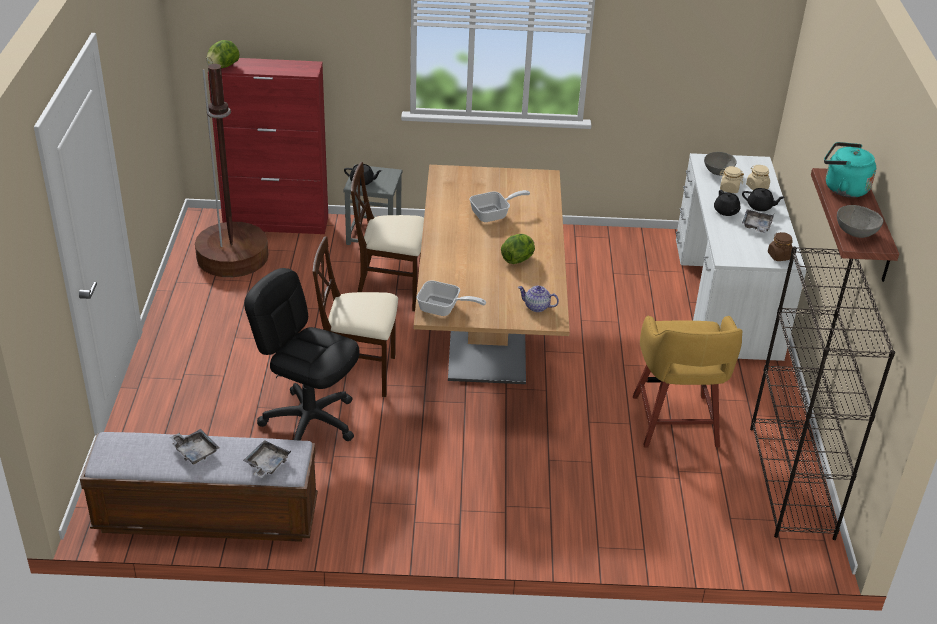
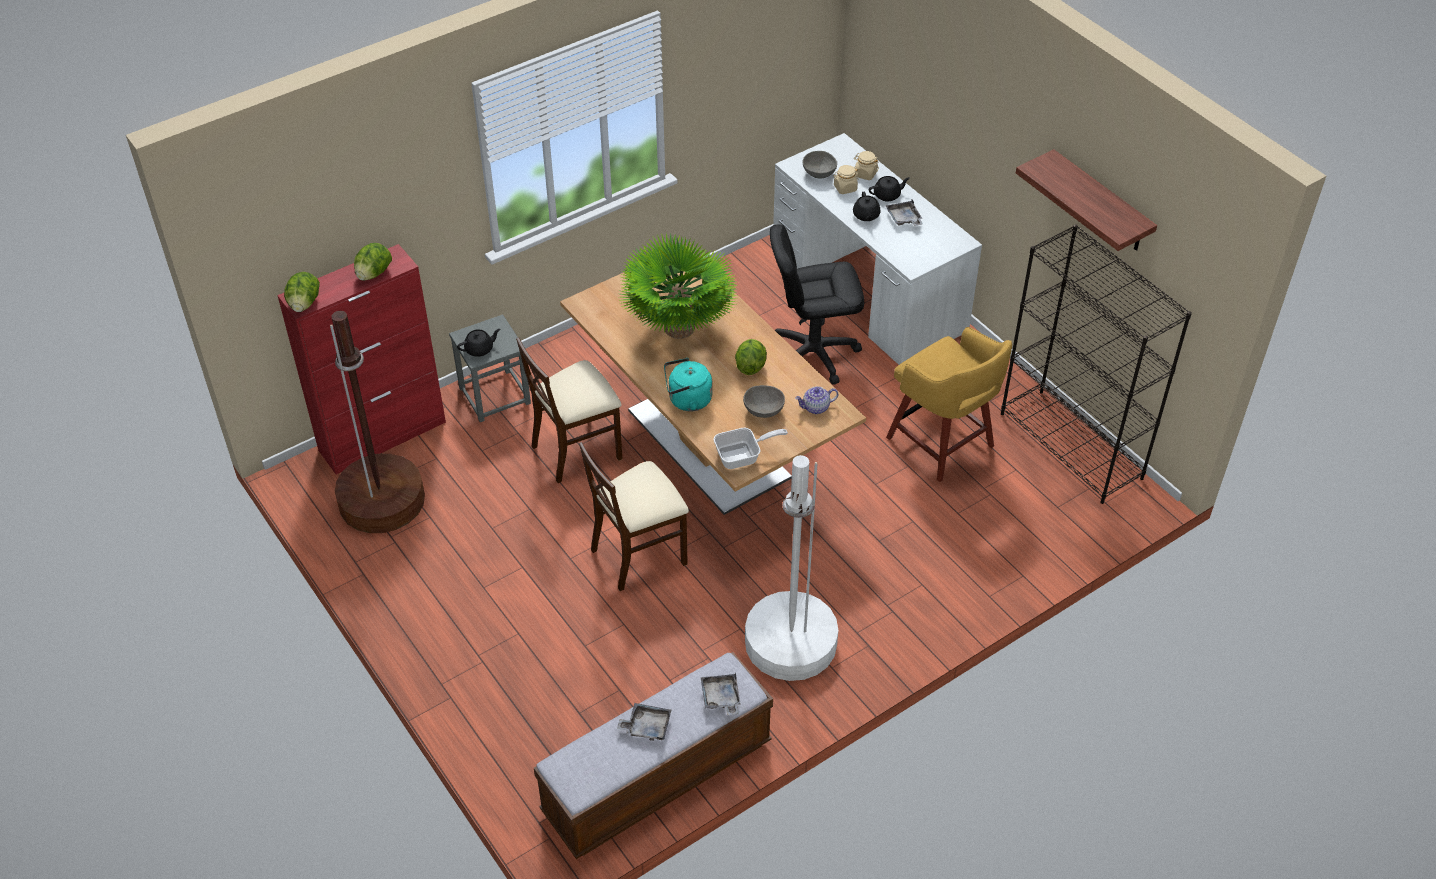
camera: 35 degrees left, 10 degrees up
black office chair [244,268,360,441] -> black office chair moved to [770,225,864,384]
frying pan [469,190,530,222] -> potted plant [619,233,738,339]
black teapot [714,190,740,216] -> black teapot turned 45 degrees clockwise [853,192,881,221]
brown jar [768,232,793,261] -> none
turquoise kettle [824,142,876,198] -> turquoise kettle moved to [664,358,713,411]
grey bowl [837,205,883,238] -> grey bowl moved to [743,385,785,418]
none -> lettuce [354,243,392,281]
none -> white floor lamp [745,455,838,681]

